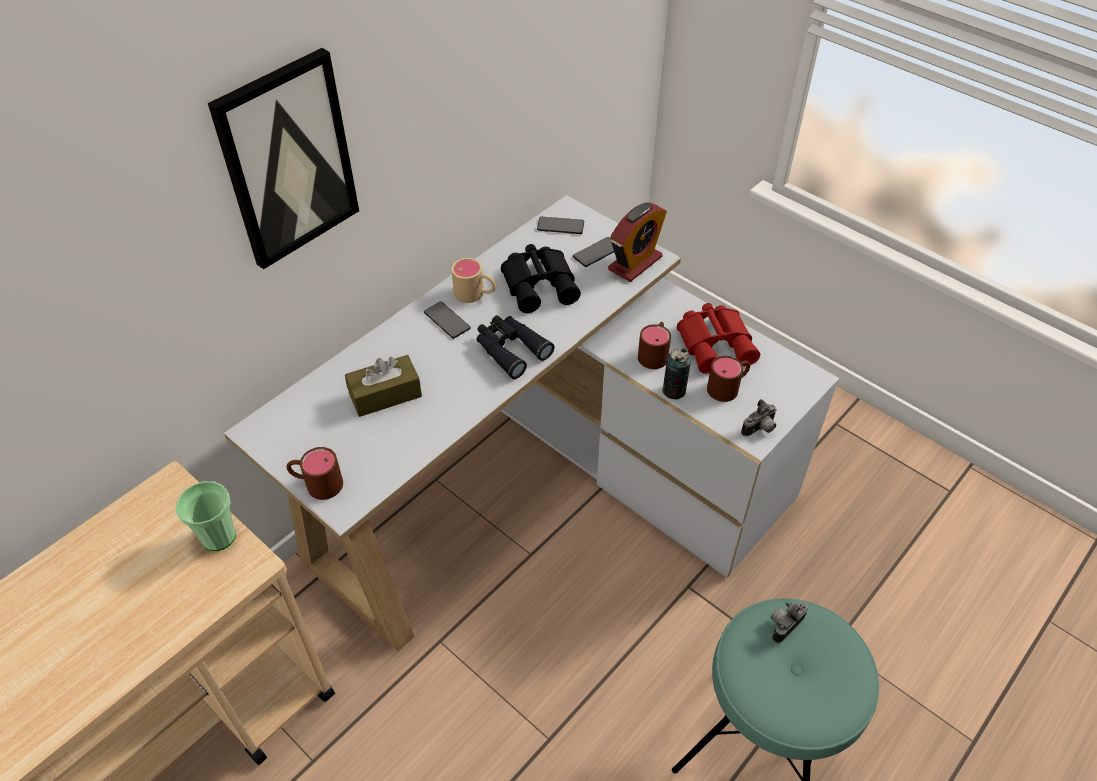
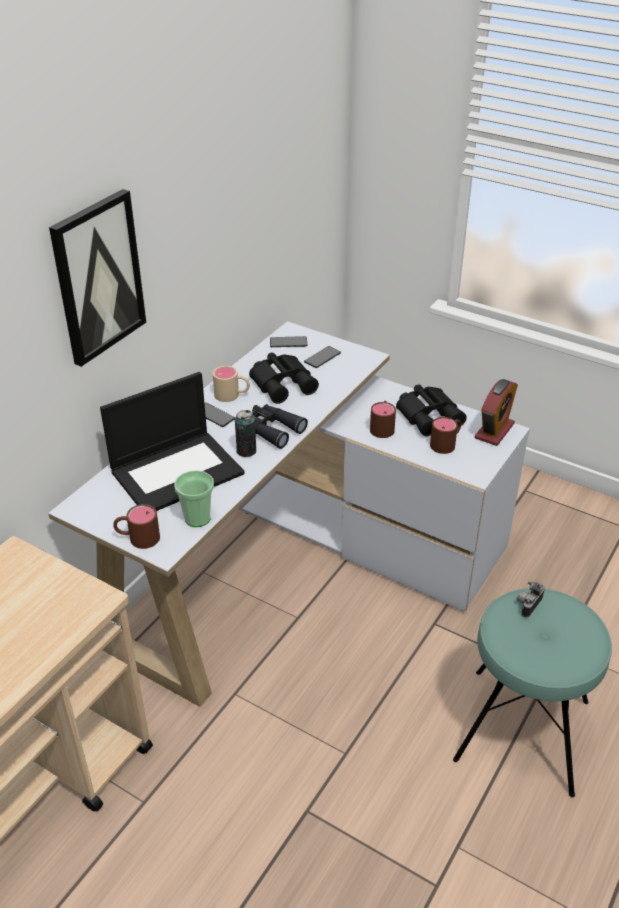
camera: 10 degrees left, 10 degrees down
cup [175,481,236,551] -> cup moved to [174,470,214,527]
brown tissue box [345,355,422,417] -> laptop [100,372,245,511]
alarm clock [608,202,667,282] -> alarm clock moved to [475,379,518,446]
can [662,348,691,399] -> can moved to [235,410,256,457]
red binoculars [677,303,760,374] -> black binoculars [396,384,467,436]
camera [741,399,777,437] -> none

